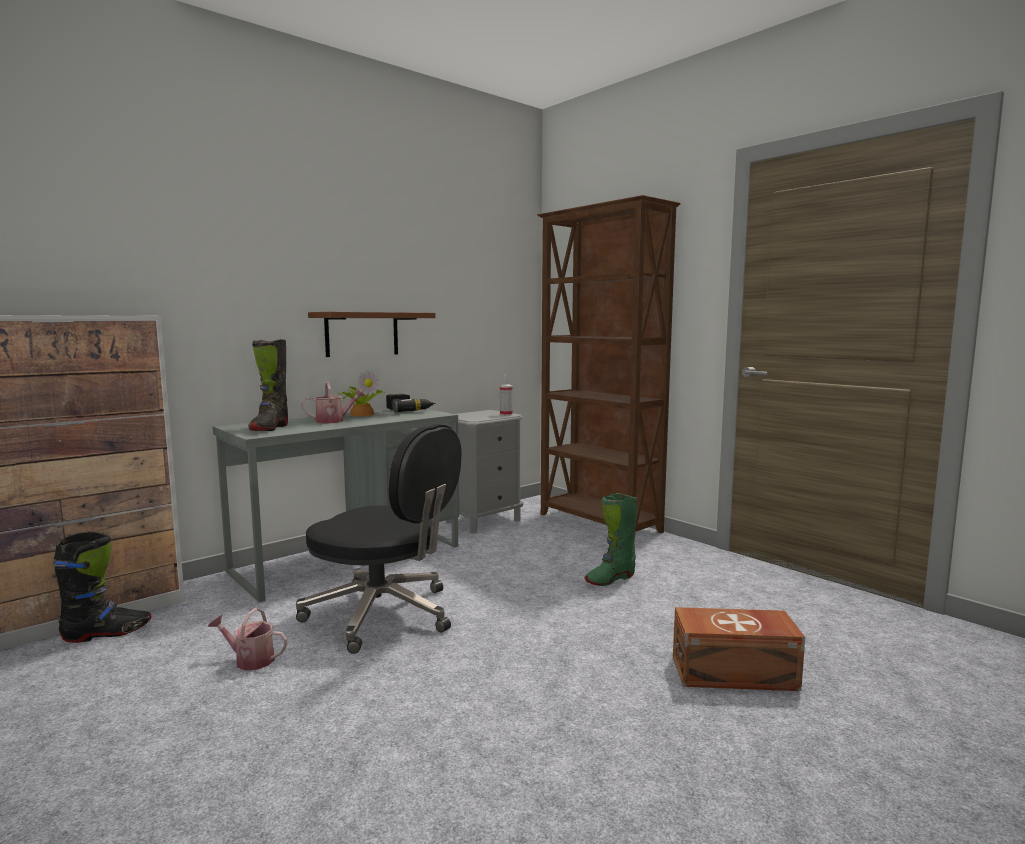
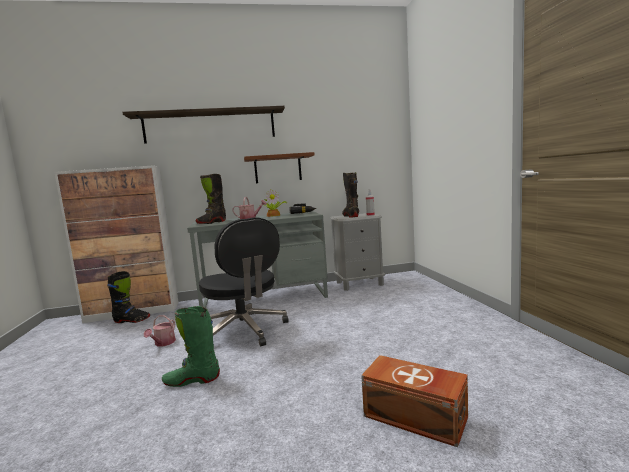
camera: 30 degrees right, 0 degrees up
watering can [208,608,287,670] -> watering can turned 120 degrees counterclockwise [144,315,176,347]
brown bookcase [537,195,681,533] -> none
green boot [585,493,637,586] -> green boot moved to [162,306,220,387]
none -> shelf [122,106,285,144]
none -> black boot [342,172,359,218]

